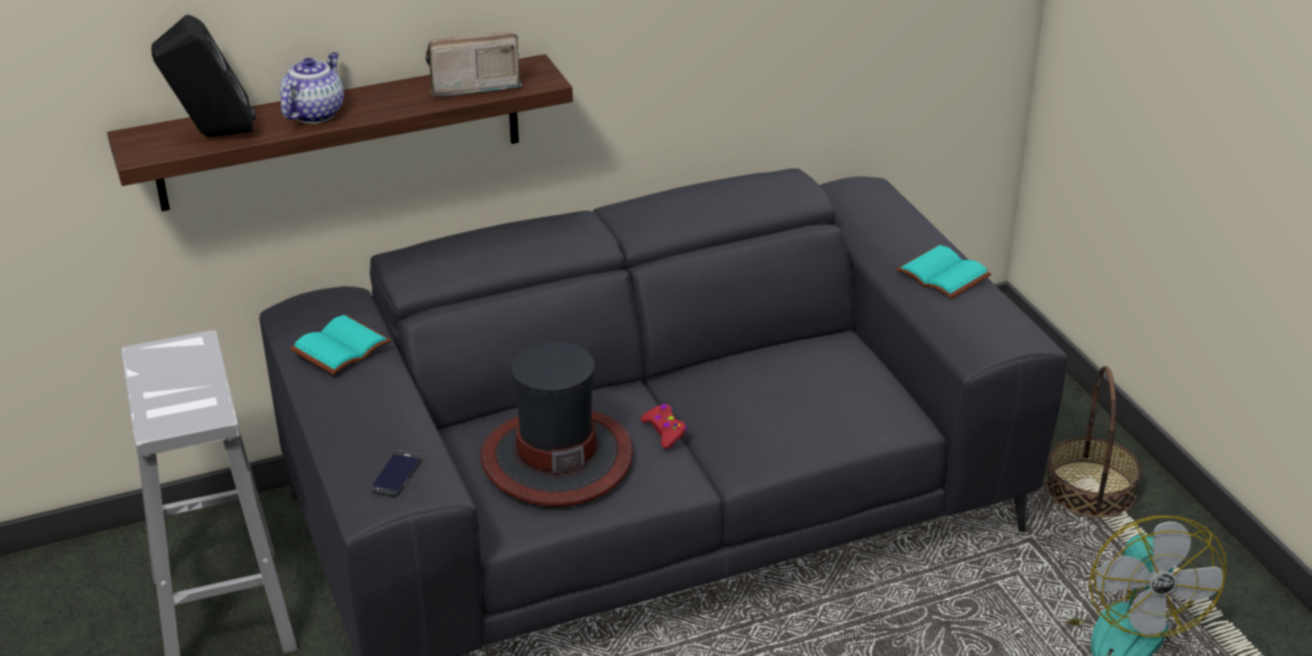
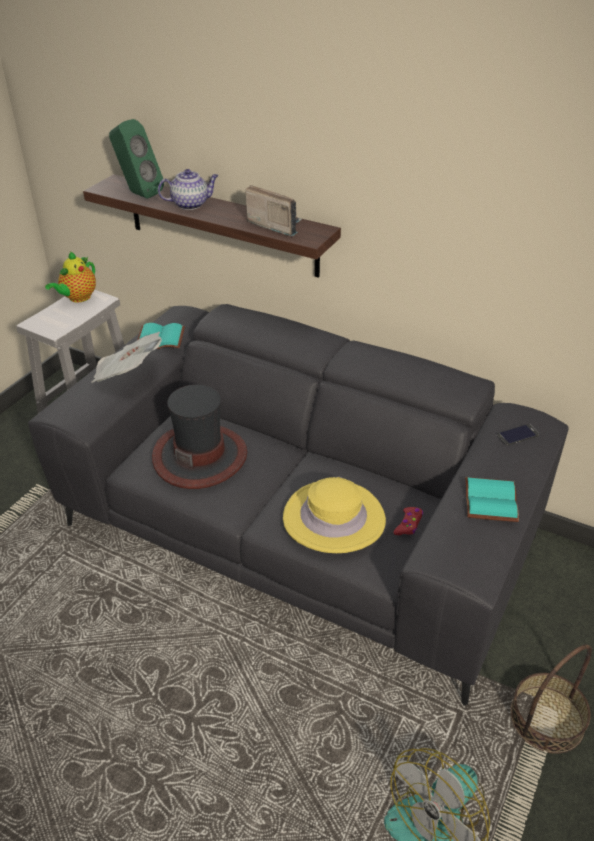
camera: 50 degrees right, 5 degrees up
black speaker [151,14,256,137] -> green speaker [109,119,164,199]
phone [370,450,422,497] -> phone moved to [497,424,539,445]
red game controller [640,404,687,449] -> red game controller moved to [394,507,423,535]
none -> teapot [45,252,96,302]
none -> newspaper [91,332,162,383]
none -> yellow hat [283,477,386,553]

